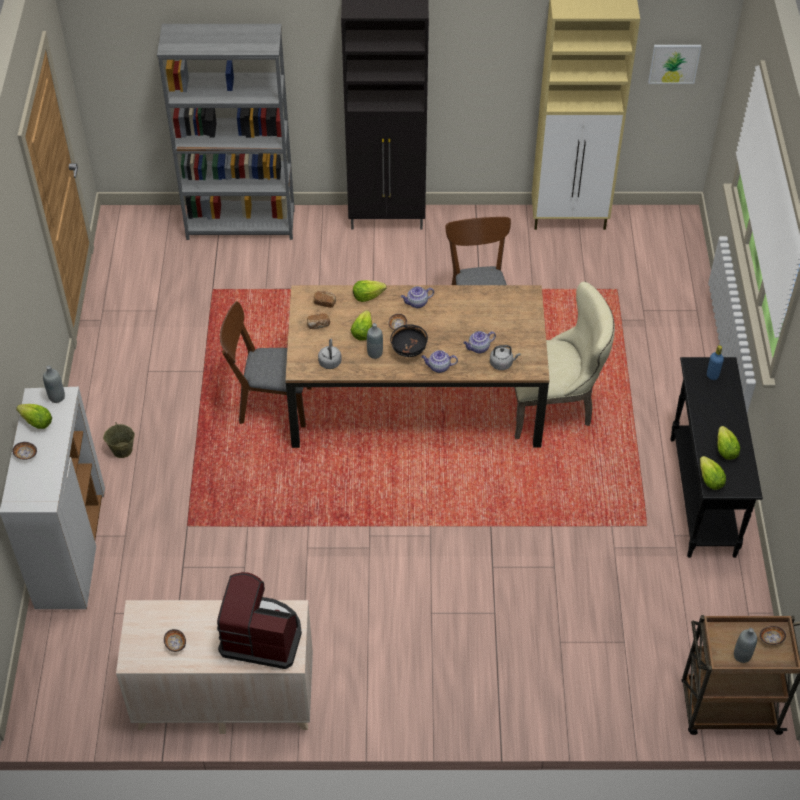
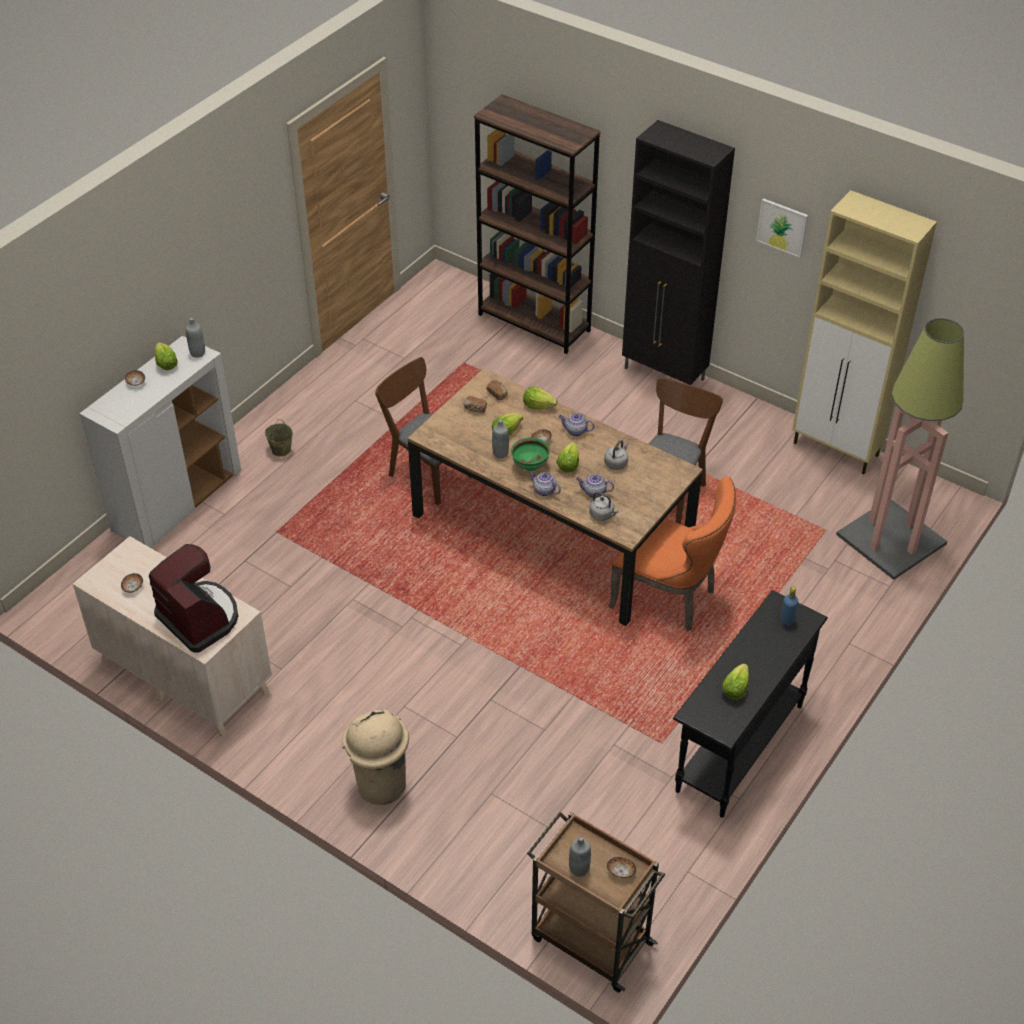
camera: 35 degrees right, 5 degrees down
grey bookcase [157,24,295,240] -> brown bookcase [474,94,601,354]
grey kettle [318,338,342,369] -> grey kettle moved to [604,440,629,470]
black bowl [390,324,428,357] -> green bowl [511,437,550,471]
beige chair [514,282,615,439] -> orange chair [609,476,736,631]
picture [648,45,701,84] -> picture moved to [756,198,808,258]
lettuce [700,456,726,490] -> lettuce moved to [556,442,579,473]
none -> beige trash can [342,709,409,805]
none -> floor lamp [836,318,964,580]

